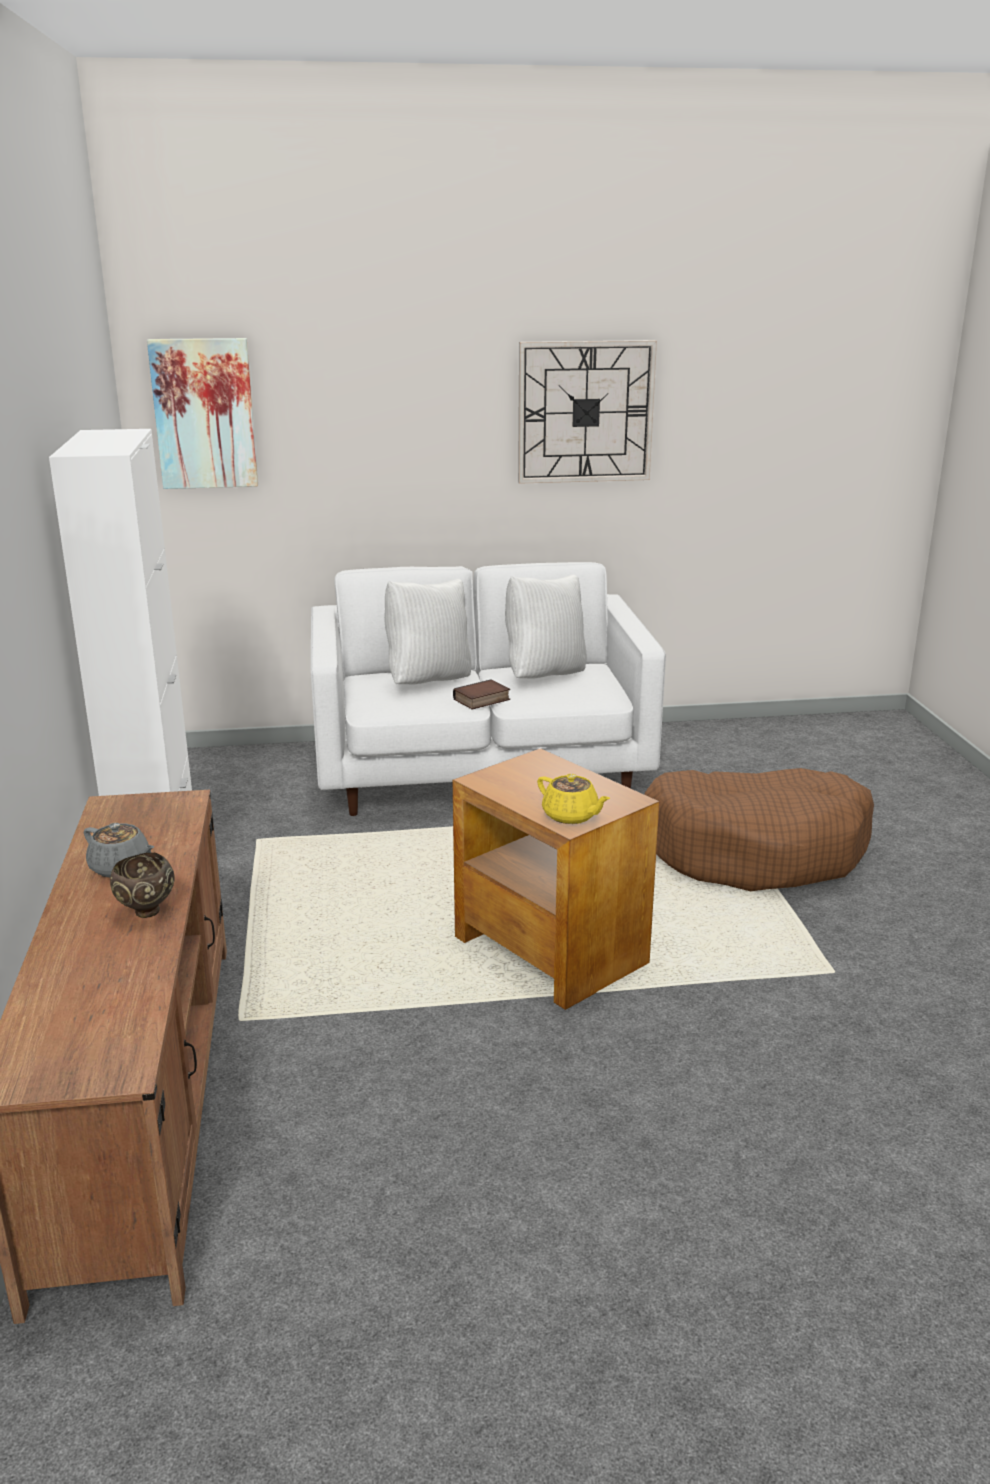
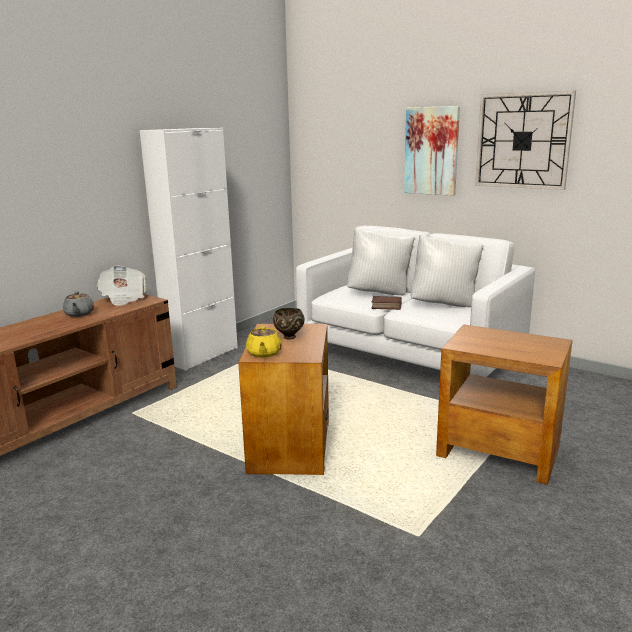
camera: 45 degrees right, 5 degrees down
brown bowl [110,853,174,918] -> brown bowl moved to [273,308,304,339]
picture [147,338,258,489] -> picture moved to [404,106,460,196]
brown dog bed [644,768,874,891] -> brown side table [436,324,573,485]
none -> newspaper [96,265,146,306]

